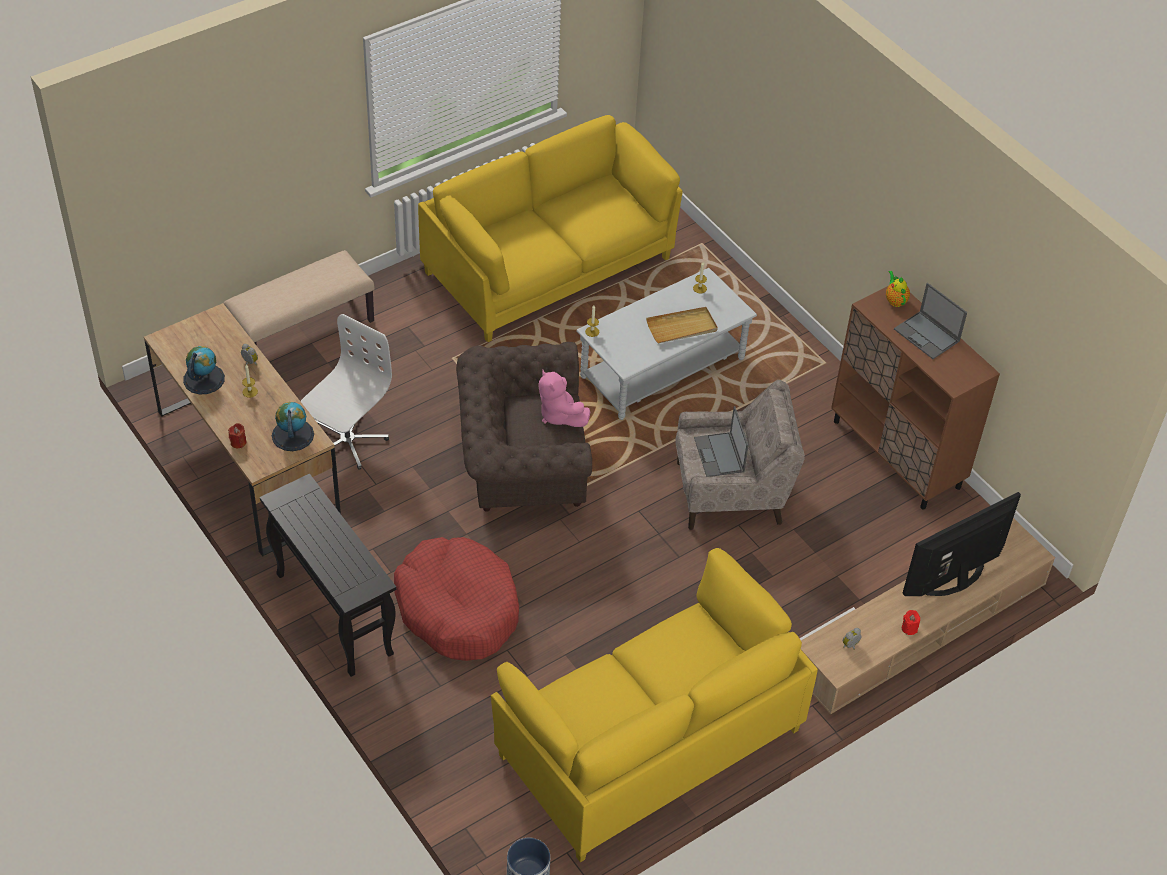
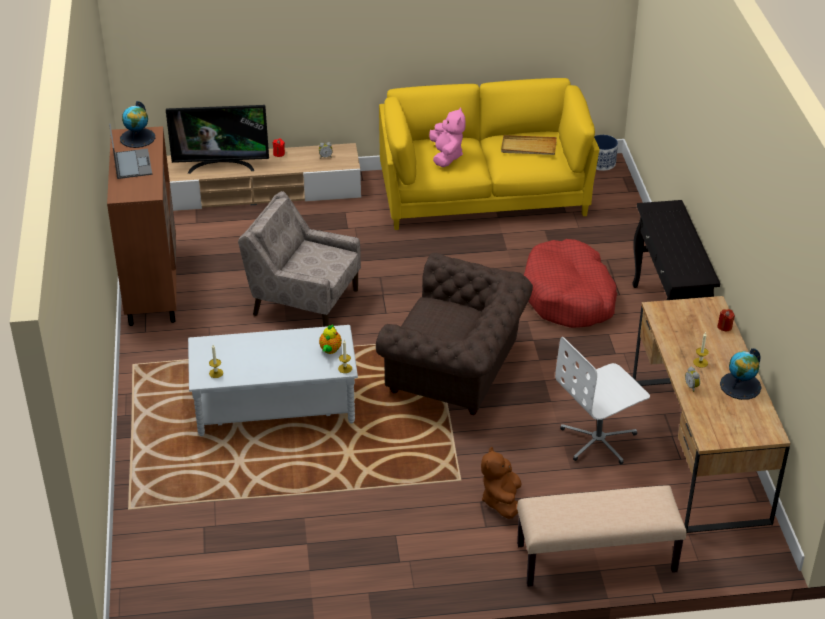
camera: 150 degrees left, 10 degrees down
globe [272,402,314,451] -> globe moved to [120,101,155,148]
yellow sofa [418,115,683,342] -> none
pink plush toy [538,370,590,427] -> pink plush toy moved to [429,107,466,167]
beige tray [646,307,718,343] -> beige tray moved to [501,135,557,155]
laptop [694,406,749,476] -> none
teapot [886,271,910,307] -> teapot moved to [319,325,342,354]
none -> brown plush toy [481,447,522,519]

